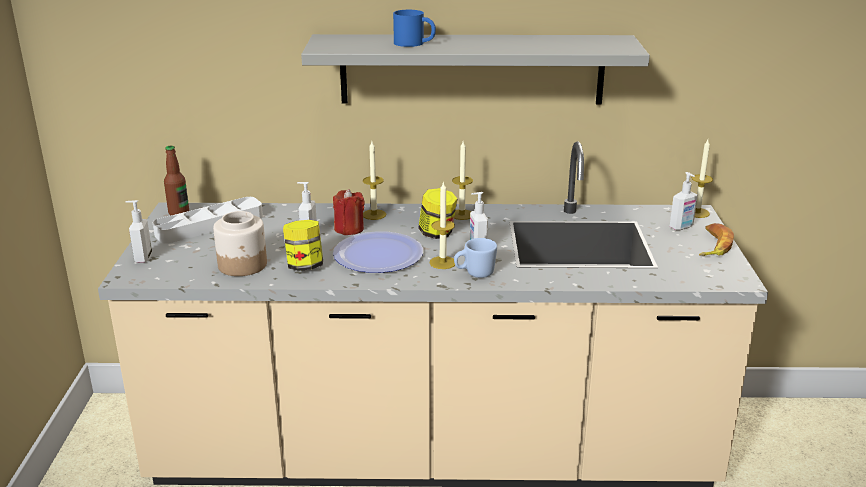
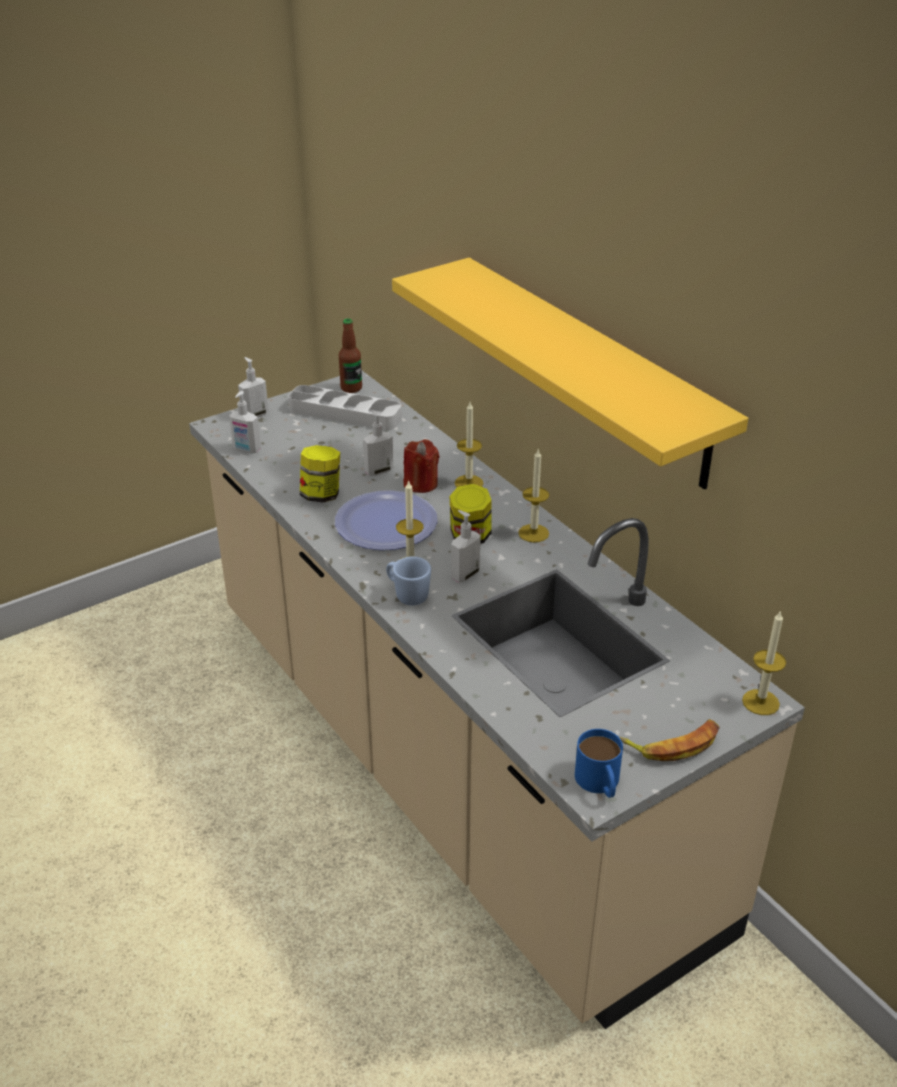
camera: 55 degrees right, 10 degrees up
jar [213,211,267,276] -> none
grey shelf [301,34,650,104] -> yellow shelf [392,258,748,490]
blue mug [393,10,436,47] -> blue mug moved to [575,729,623,798]
soap dispenser [670,172,698,230] -> soap dispenser moved to [229,391,261,453]

